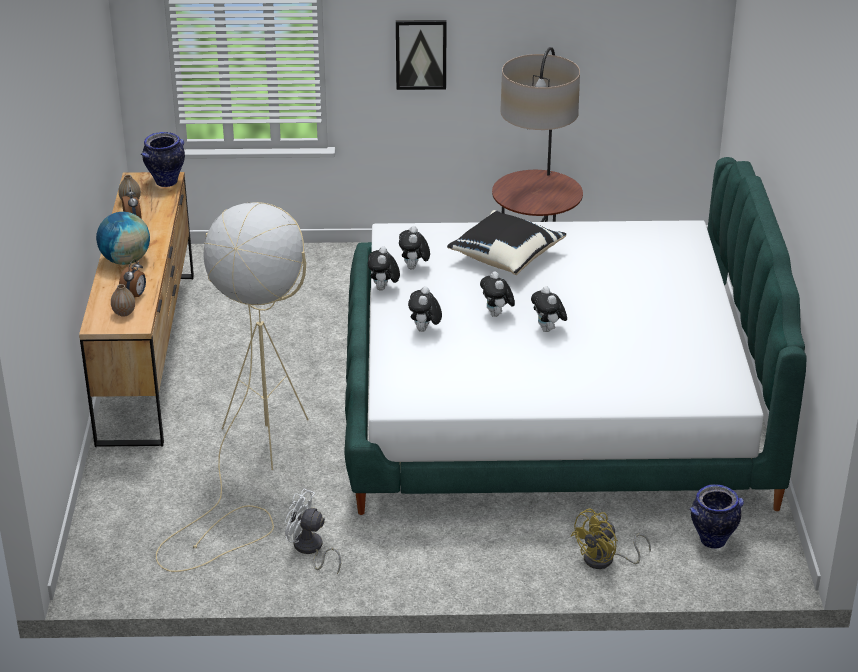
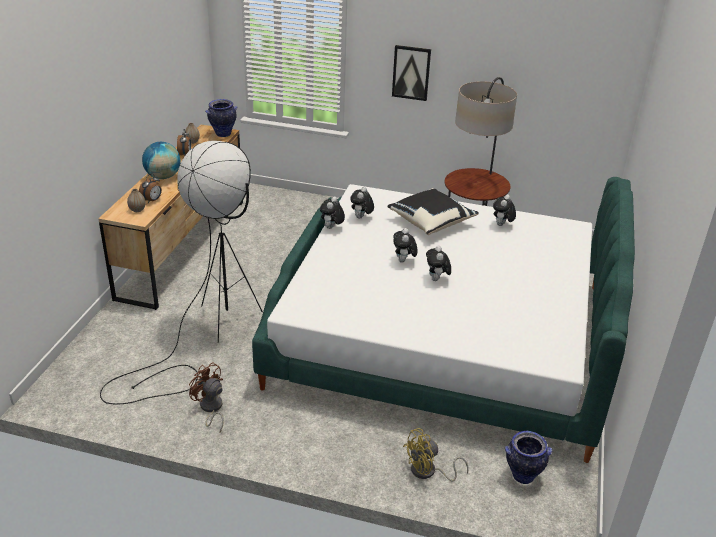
camera: 15 degrees right, 0 degrees up
beige floor lamp [156,202,309,572] -> black floor lamp [100,141,263,405]
white fan [285,489,341,574] -> brown fan [189,362,224,433]
plush toy [408,286,442,332] -> plush toy moved to [493,194,516,226]

